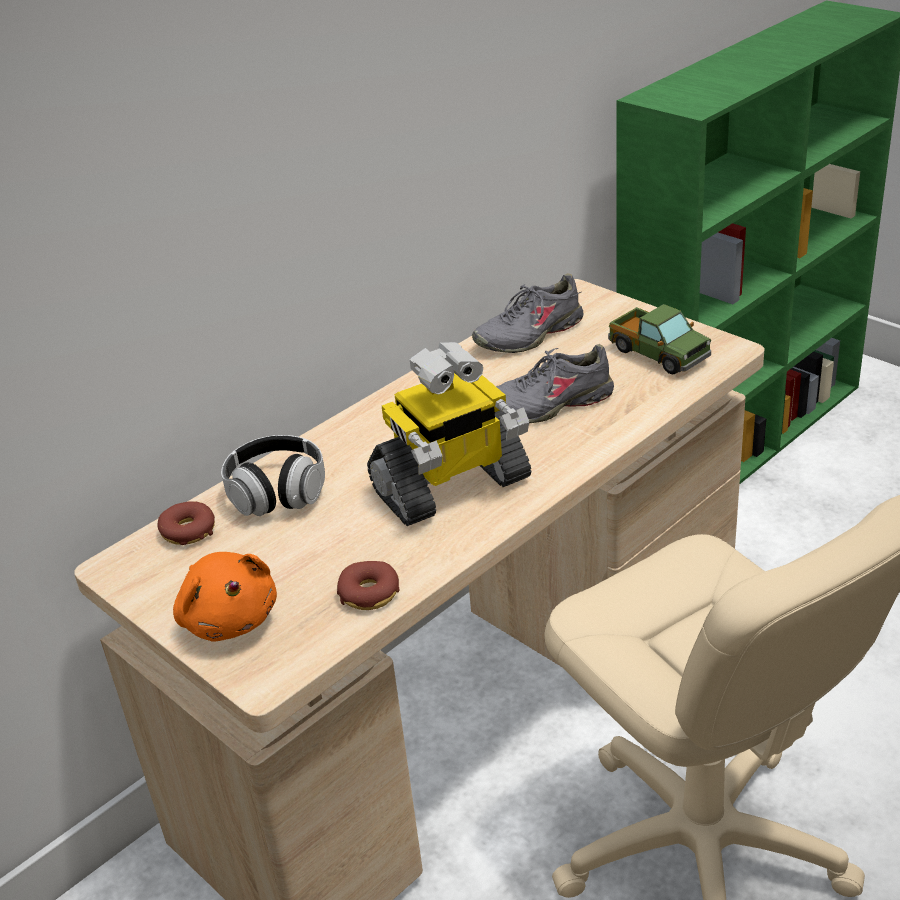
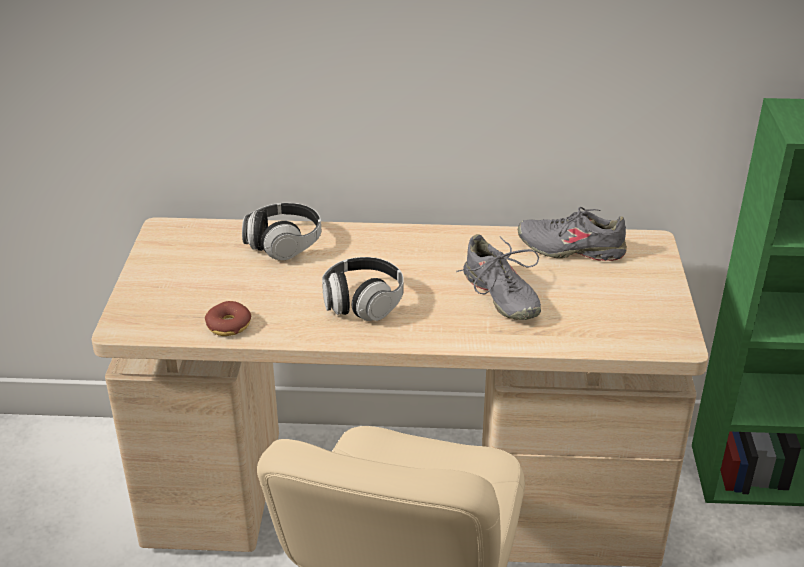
camera: 45 degrees right, 0 degrees up
donut [157,501,215,545] -> none
orange plush toy [173,552,277,642] -> none
toy robot [367,342,531,526] -> headphones [322,257,404,321]
grey shoe [496,344,614,423] -> grey shoe turned 150 degrees counterclockwise [456,234,541,320]
toy truck [608,304,711,374] -> none

